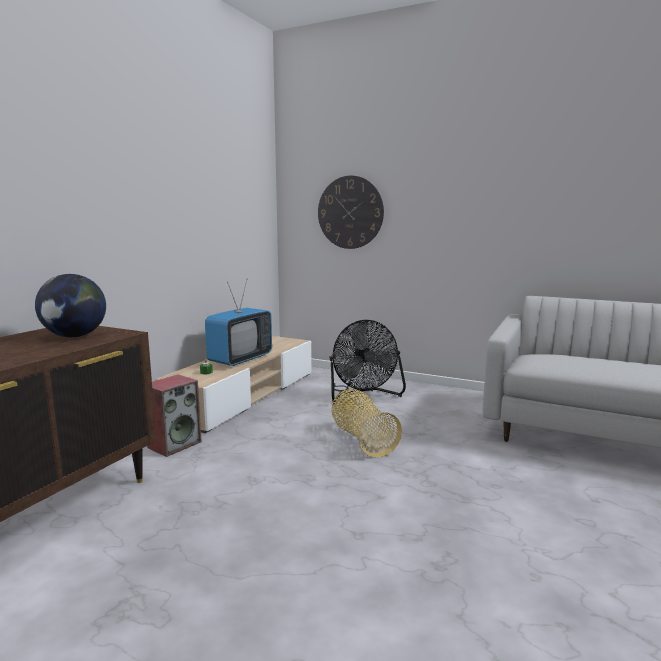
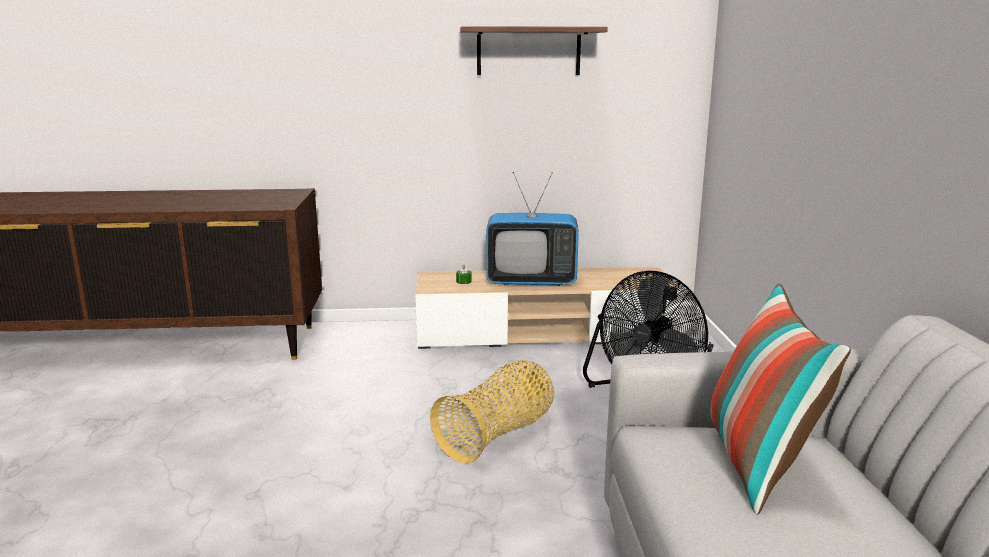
camera: 60 degrees right, 5 degrees up
globe [35,274,106,337] -> none
speaker [147,374,202,457] -> none
wall clock [318,176,384,249] -> none
none -> shelf [460,26,608,75]
none -> pillow [709,283,851,515]

